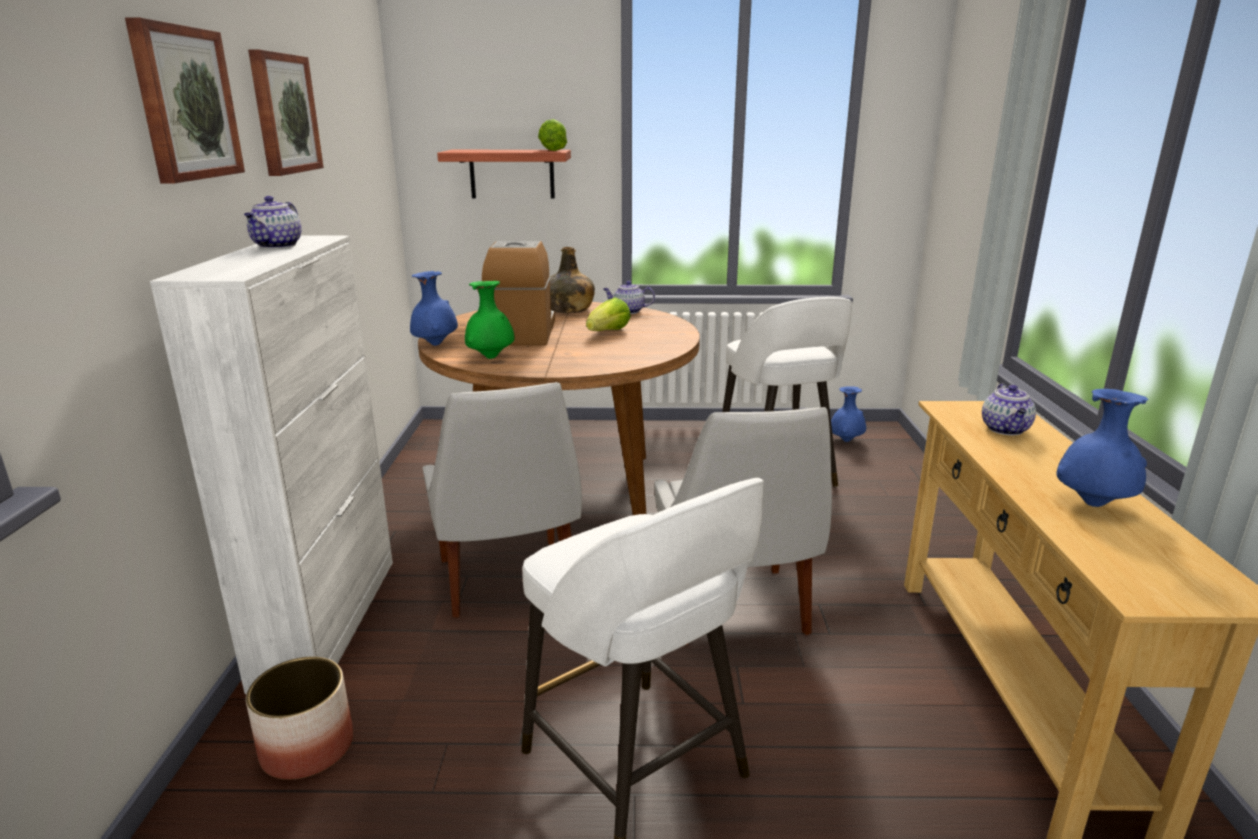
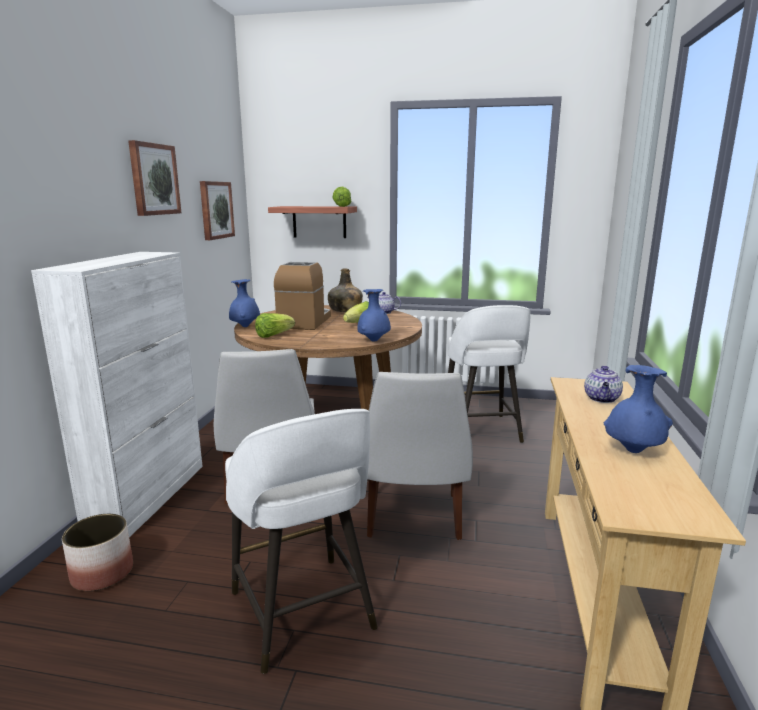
camera: 10 degrees right, 5 degrees down
picture [125,18,245,183] -> picture moved to [200,181,235,240]
teapot [244,196,301,249] -> none
green vase [465,281,515,359] -> lettuce [255,313,295,338]
blue vase [831,386,866,442] -> blue vase moved to [357,289,391,342]

